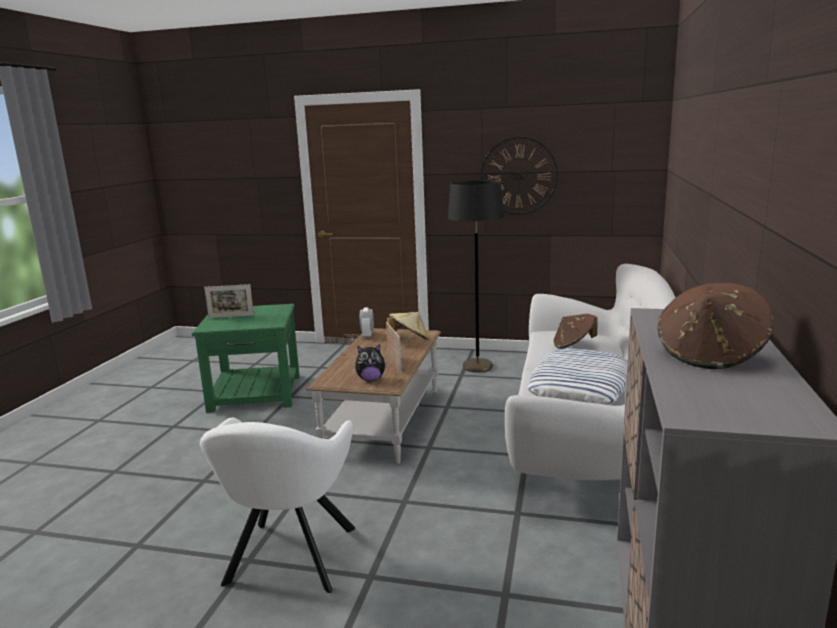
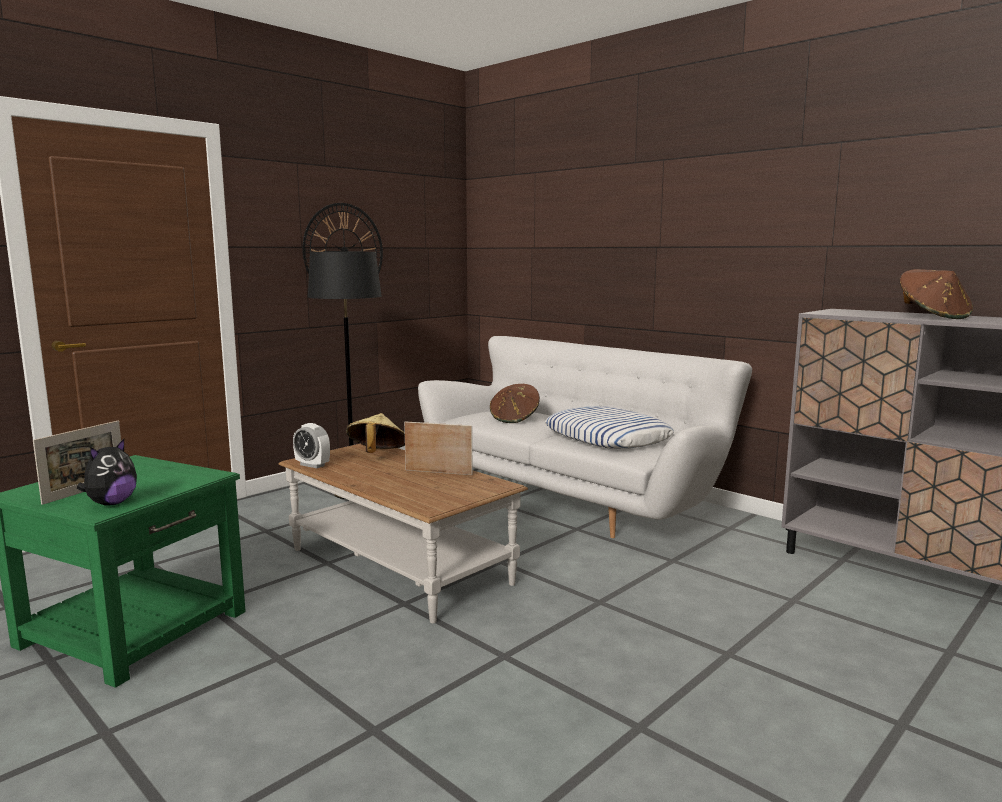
camera: 60 degrees left, 5 degrees down
white armchair [200,418,355,593] -> none
plush toy [355,344,387,381] -> plush toy moved to [77,439,137,506]

